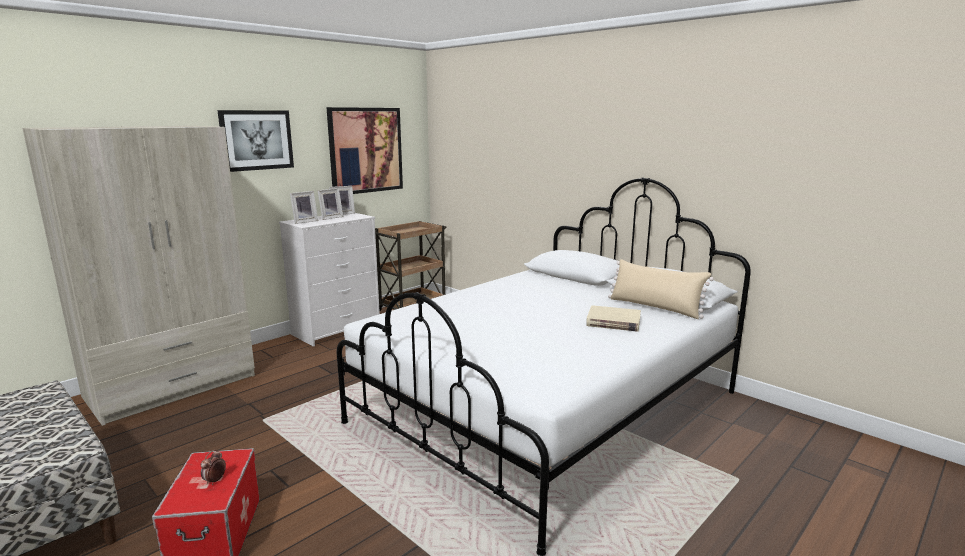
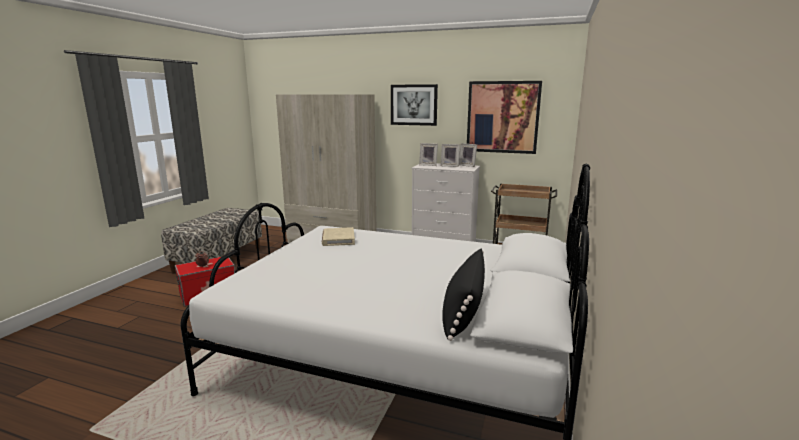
camera: 65 degrees right, 0 degrees up
beige book [586,305,641,332] -> beige book moved to [322,227,355,246]
beige pillow [608,259,714,319] -> black pillow [442,248,485,341]

